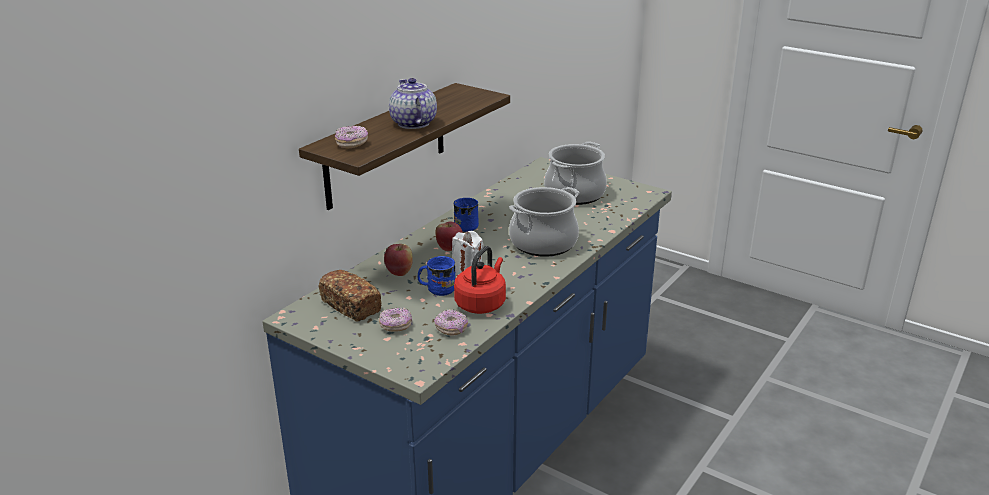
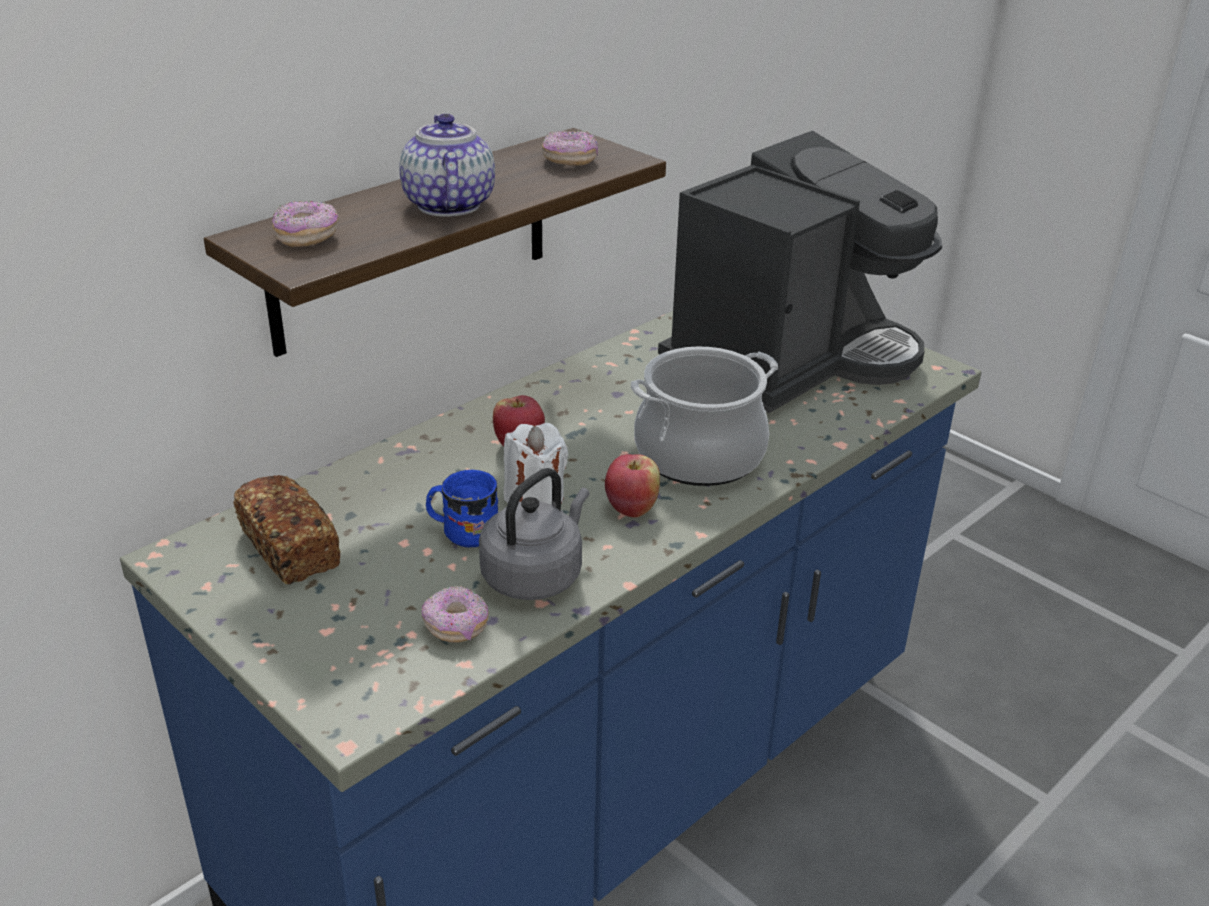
camera: 10 degrees right, 5 degrees up
donut [379,308,412,332] -> donut moved to [542,131,598,165]
apple [384,244,413,276] -> apple moved to [605,454,660,518]
blue mug [454,198,479,232] -> none
red kettle [454,246,506,314] -> grey kettle [479,468,590,600]
cooking pot [544,142,607,205] -> coffee machine [658,131,942,413]

